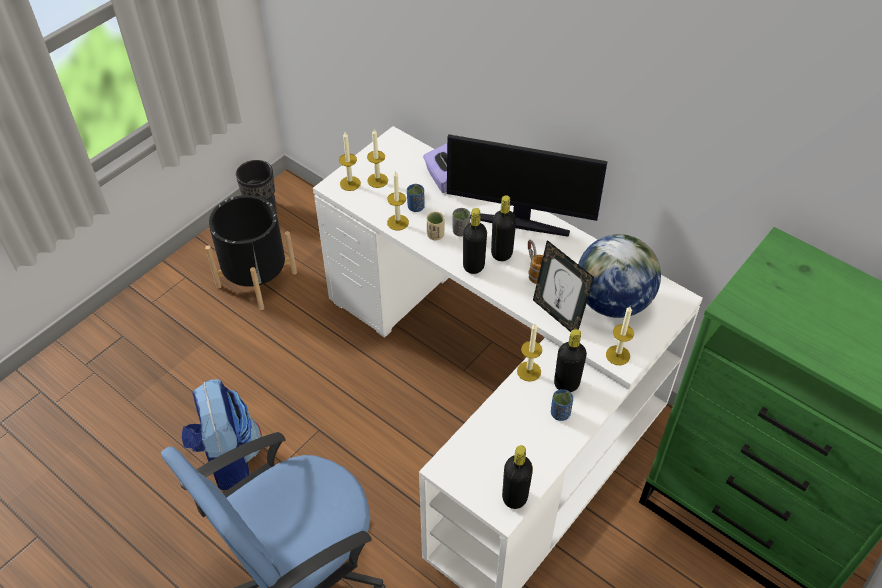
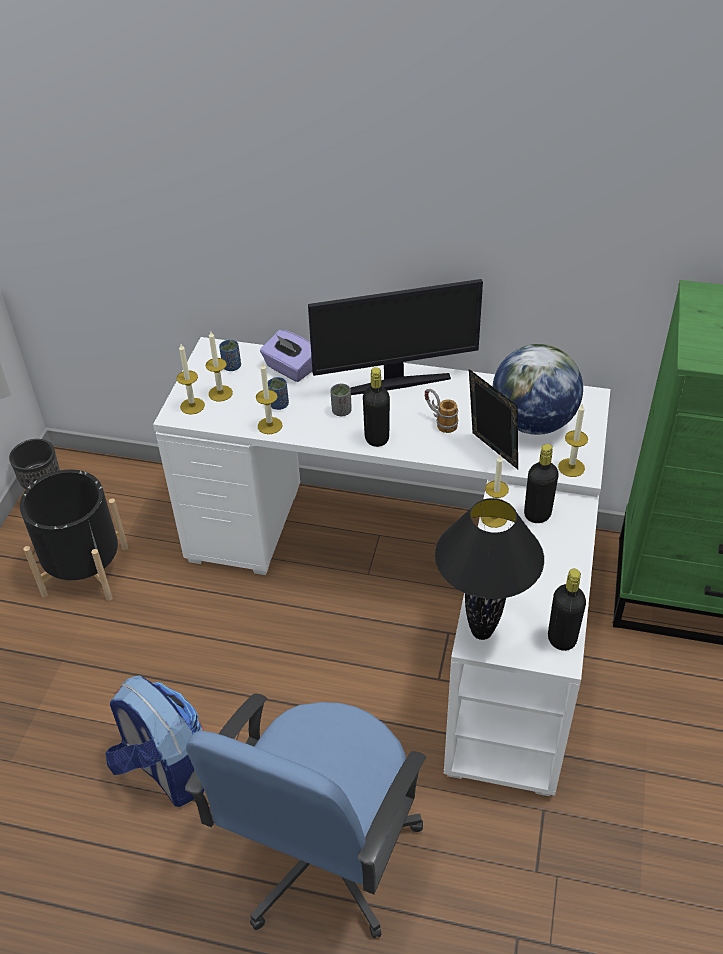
camera: 25 degrees left, 5 degrees down
beige cup [427,212,445,240] -> none
black bottle [491,195,516,261] -> none
picture frame [533,240,594,332] -> picture frame turned 150 degrees counterclockwise [469,369,518,469]
blue cup [551,389,573,421] -> blue cup moved to [219,340,241,371]
none -> black table lamp [435,498,544,640]

